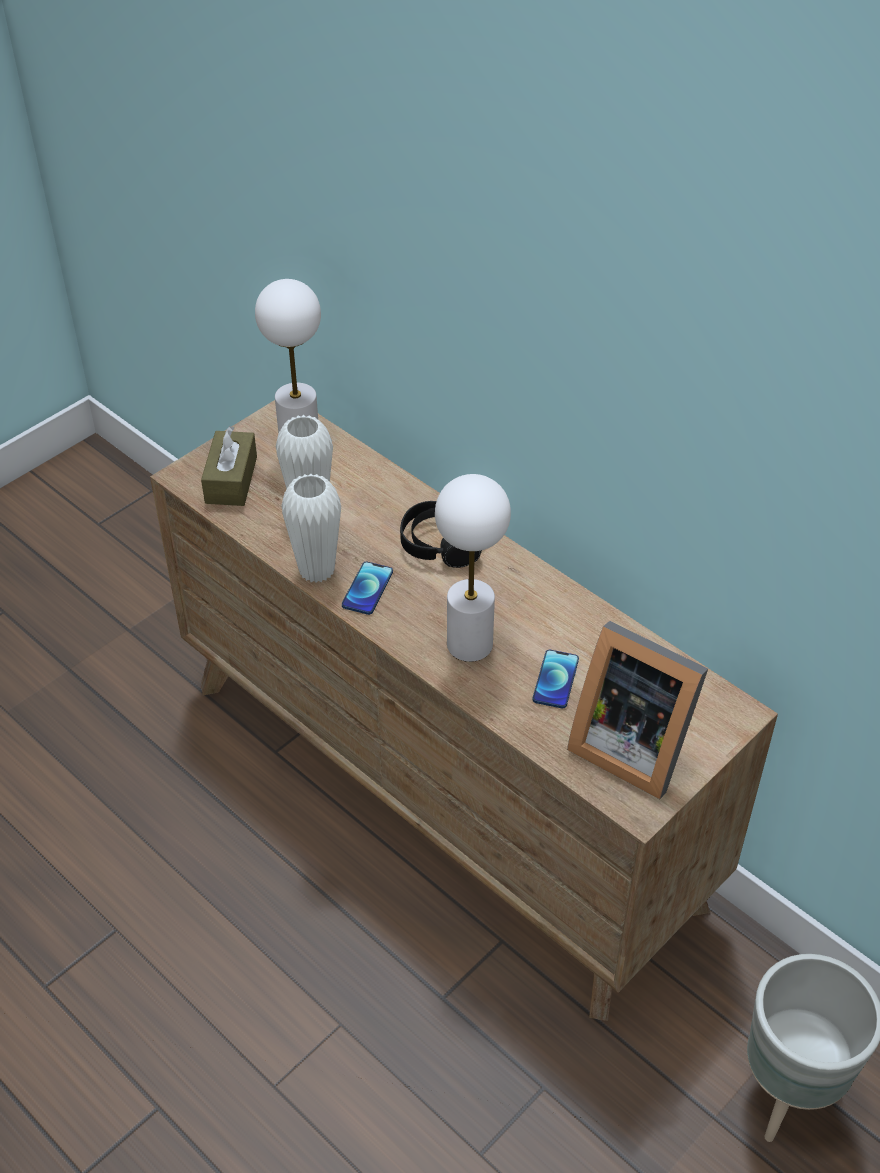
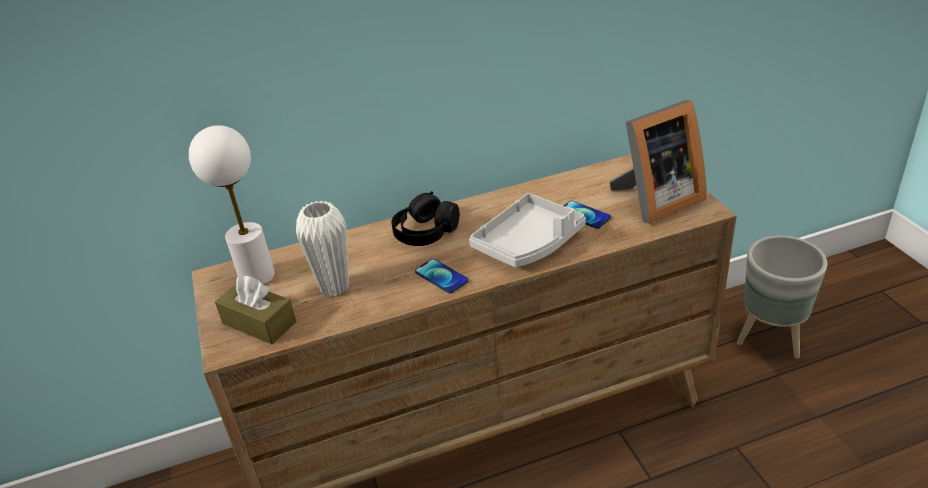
camera: 60 degrees left, 10 degrees down
white vase [281,474,341,583] -> none
white table lamp [435,474,511,662] -> grey tray [469,193,586,267]

